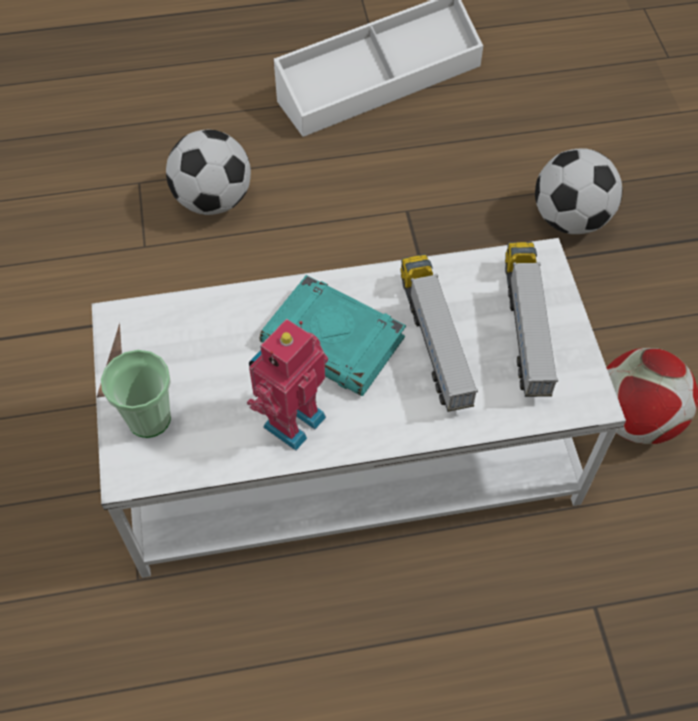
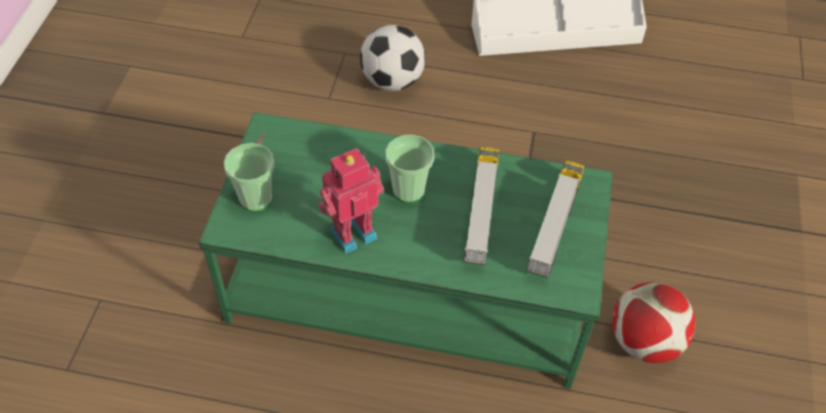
camera: 20 degrees right, 5 degrees down
white coffee table [92,238,626,578] -> green coffee table [199,112,613,389]
turquoise book [260,275,406,396] -> cup [386,135,434,203]
football [535,148,623,234] -> none

